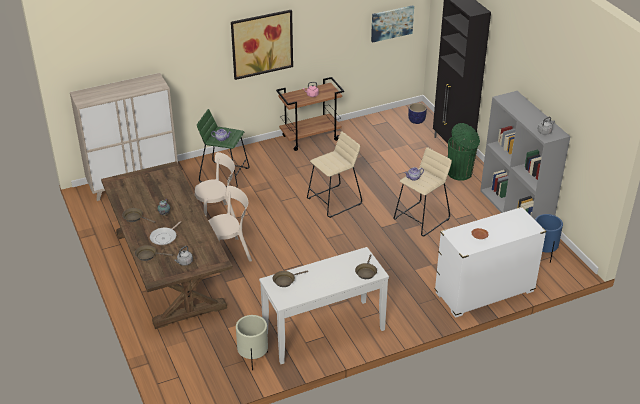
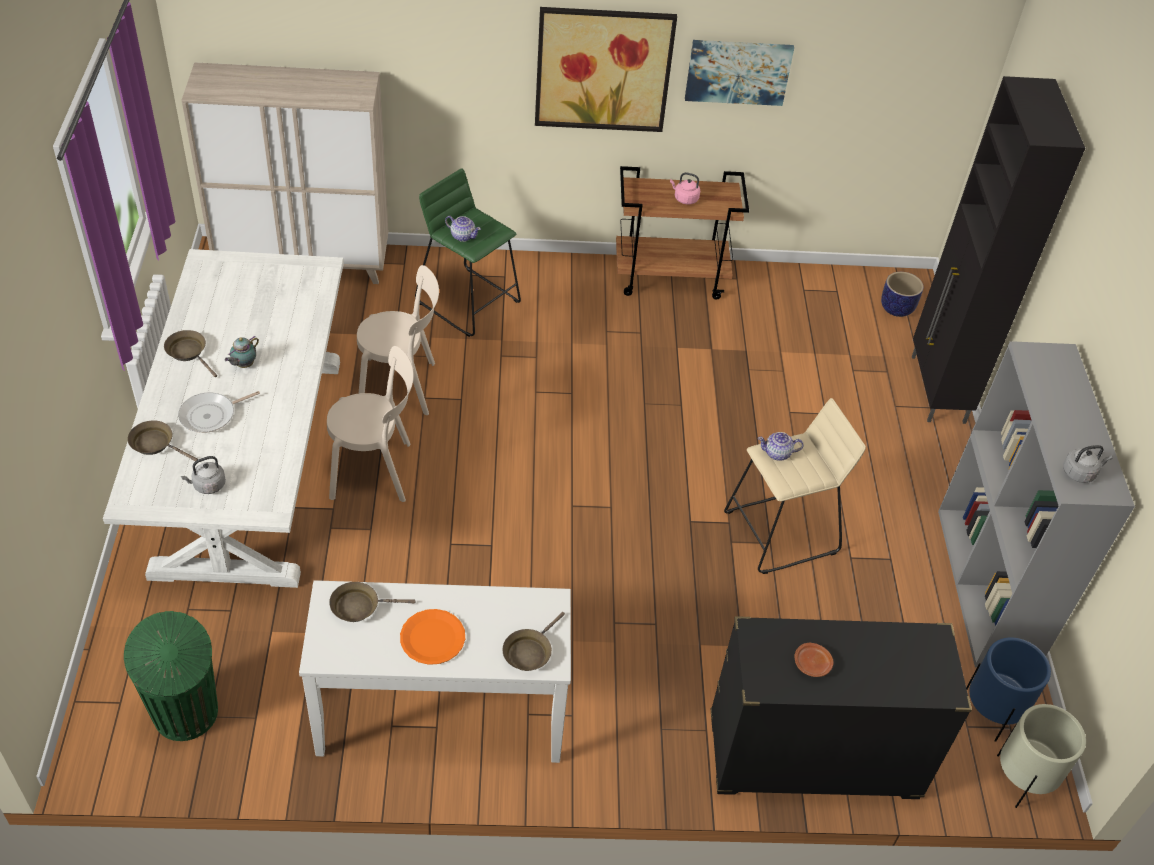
camera: 20 degrees right, 10 degrees up
brown dining table [101,161,233,329] -> white dining table [103,249,344,588]
beige planter [236,315,268,370] -> beige planter moved to [997,704,1086,808]
beige stool [307,131,362,218] -> none
picture [371,5,414,43] -> picture moved to [685,40,794,106]
white dresser [435,207,546,318] -> black dresser [711,616,972,799]
green trash can [448,123,480,181] -> green trash can moved to [124,611,218,741]
none -> orange plate [400,609,465,665]

